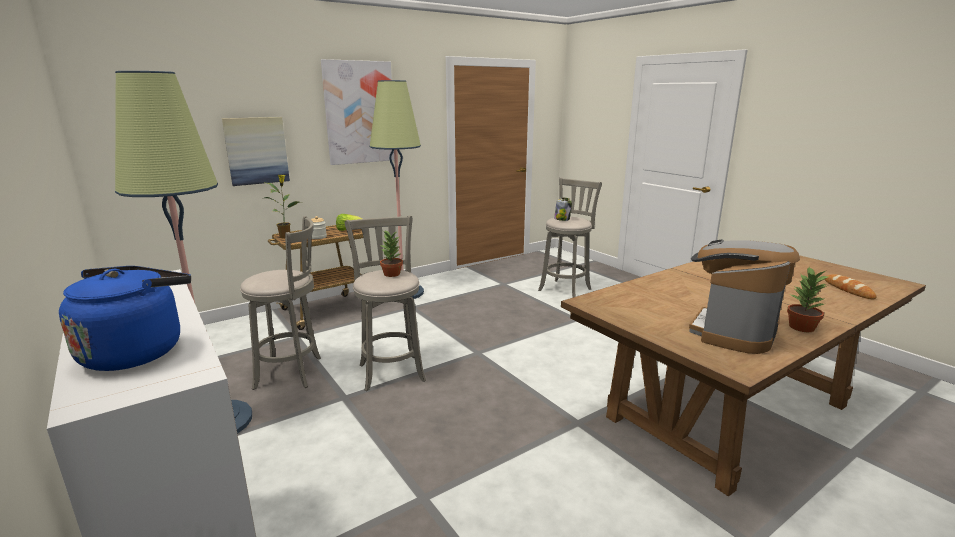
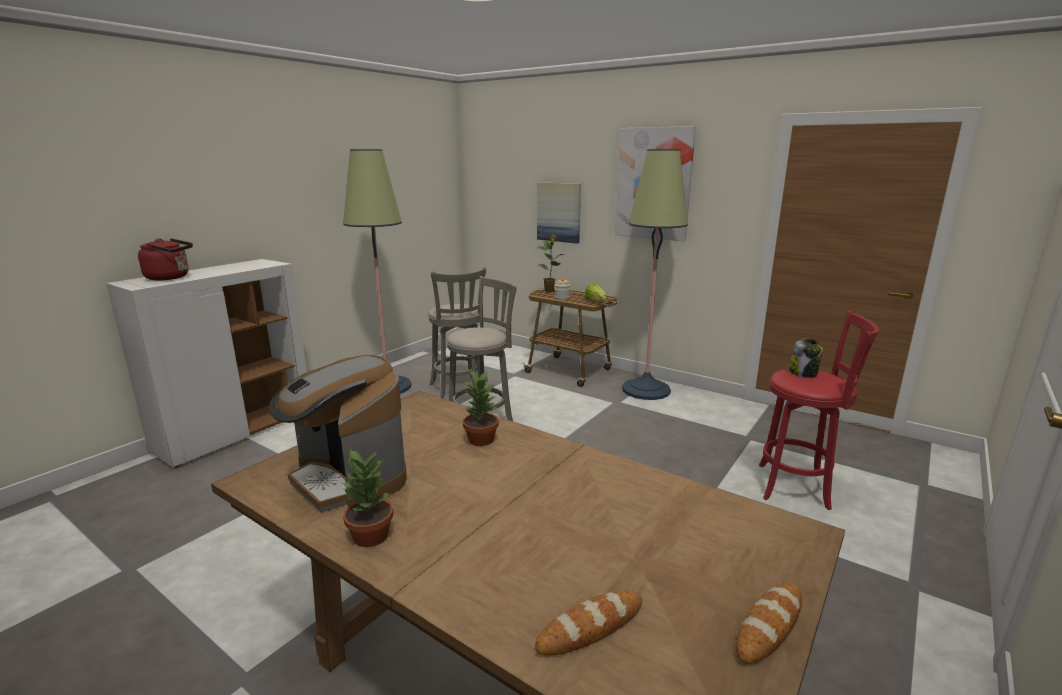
camera: 70 degrees right, 0 degrees up
blue kettle [59,266,191,371] -> red kettle [138,238,193,281]
potted plant [380,230,403,277] -> potted plant moved to [463,370,499,446]
grey stool [538,178,602,297] -> red stool [759,311,879,510]
coffee machine [689,240,800,354] -> coffee machine turned 150 degrees counterclockwise [269,355,407,512]
none -> bread [736,583,802,664]

